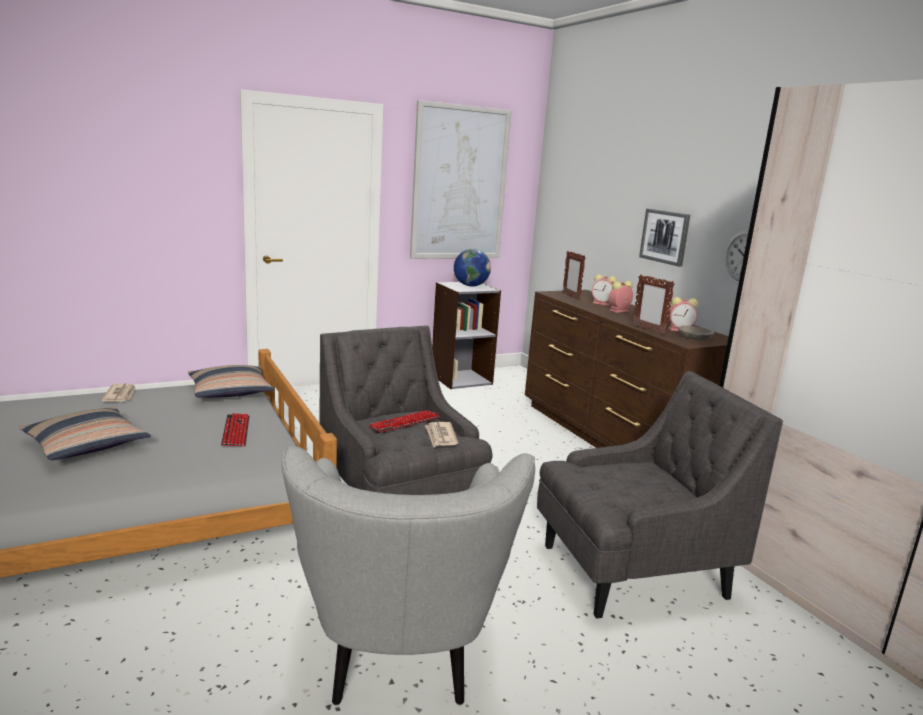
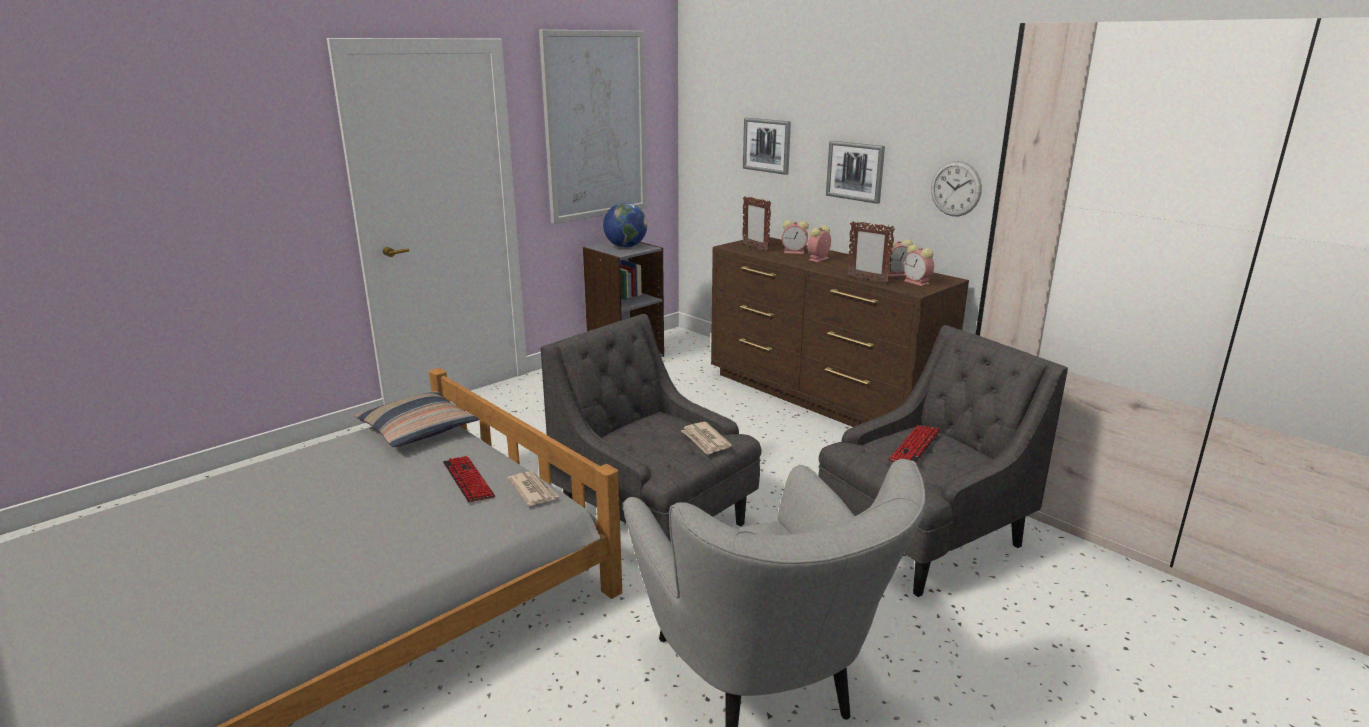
camera: 15 degrees left, 5 degrees up
pillow [19,407,151,460] -> none
newspaper [101,383,136,401] -> newspaper moved to [508,471,559,506]
keyboard [368,410,440,433] -> keyboard moved to [888,425,940,463]
grey bowl [678,326,714,340] -> alarm clock [903,245,934,286]
none -> picture [743,118,791,175]

